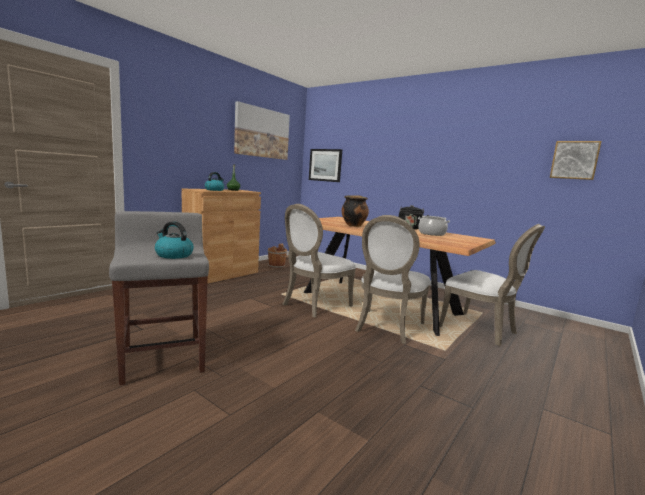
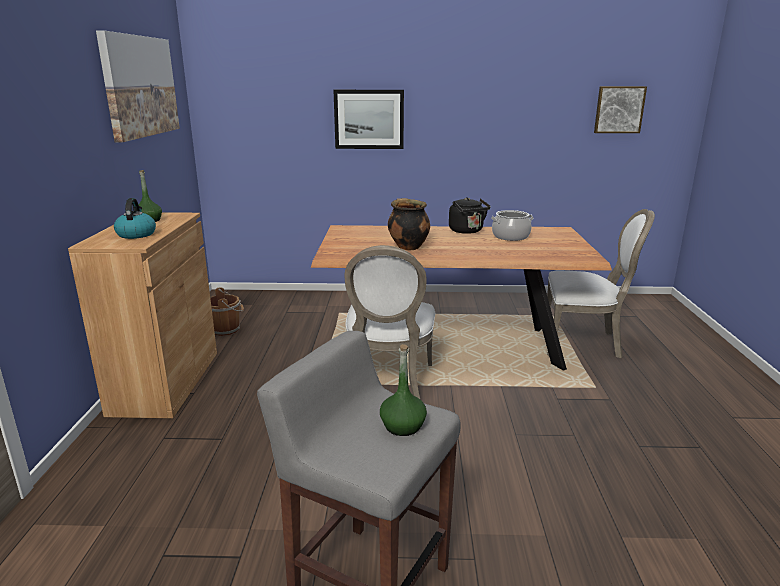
camera: 35 degrees left, 10 degrees up
kettle [155,221,194,259] -> green bottle [380,344,427,436]
picture [309,149,342,182] -> picture moved to [333,90,404,149]
white chair [355,215,431,344] -> none

